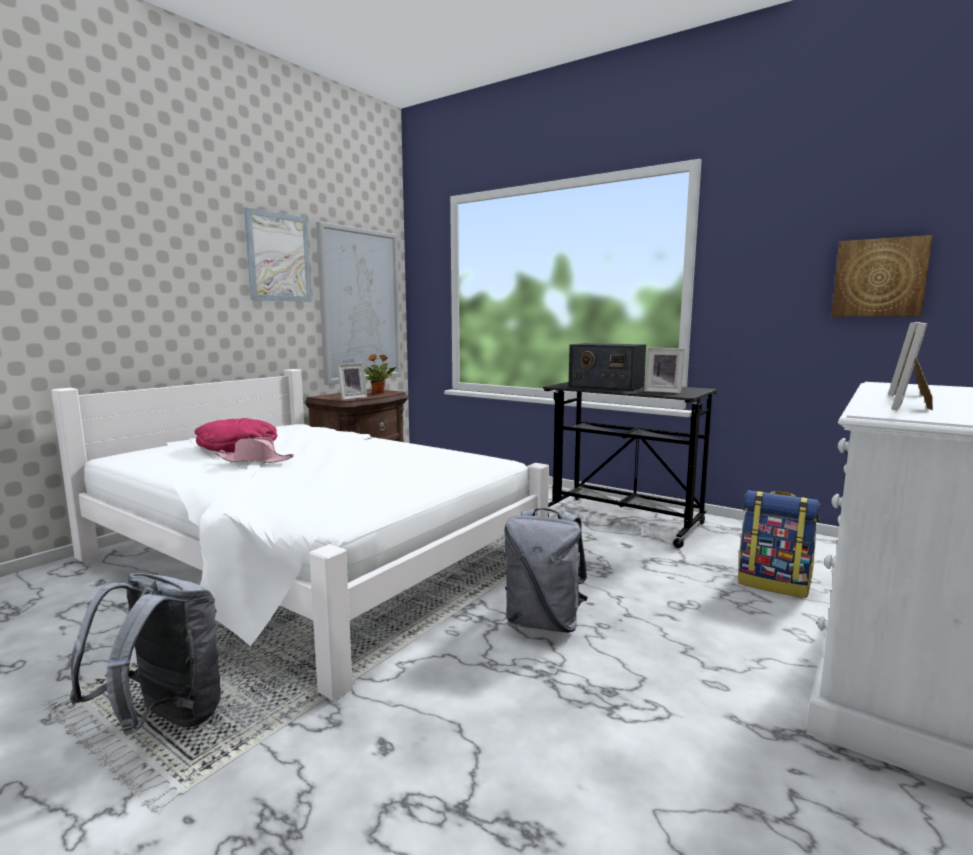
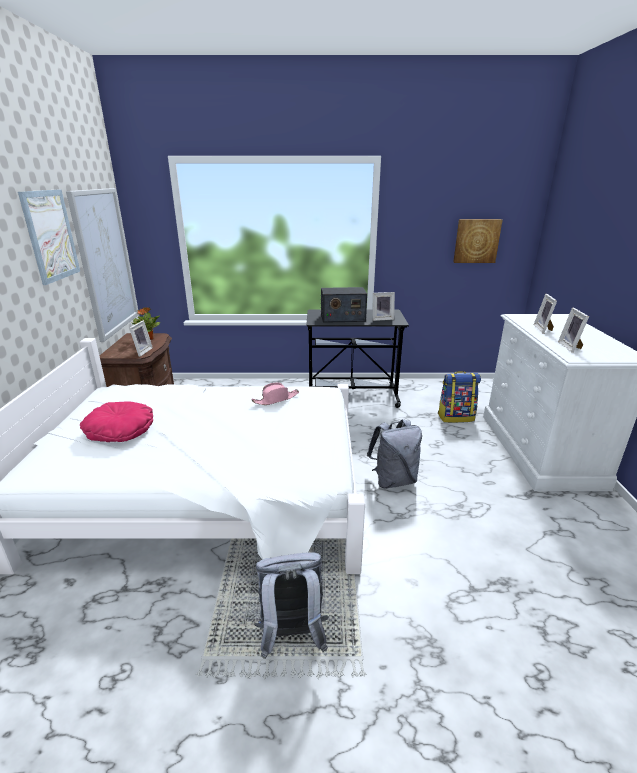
camera: 35 degrees left, 15 degrees up
pink hat [216,437,294,463] -> pink hat moved to [251,382,299,405]

